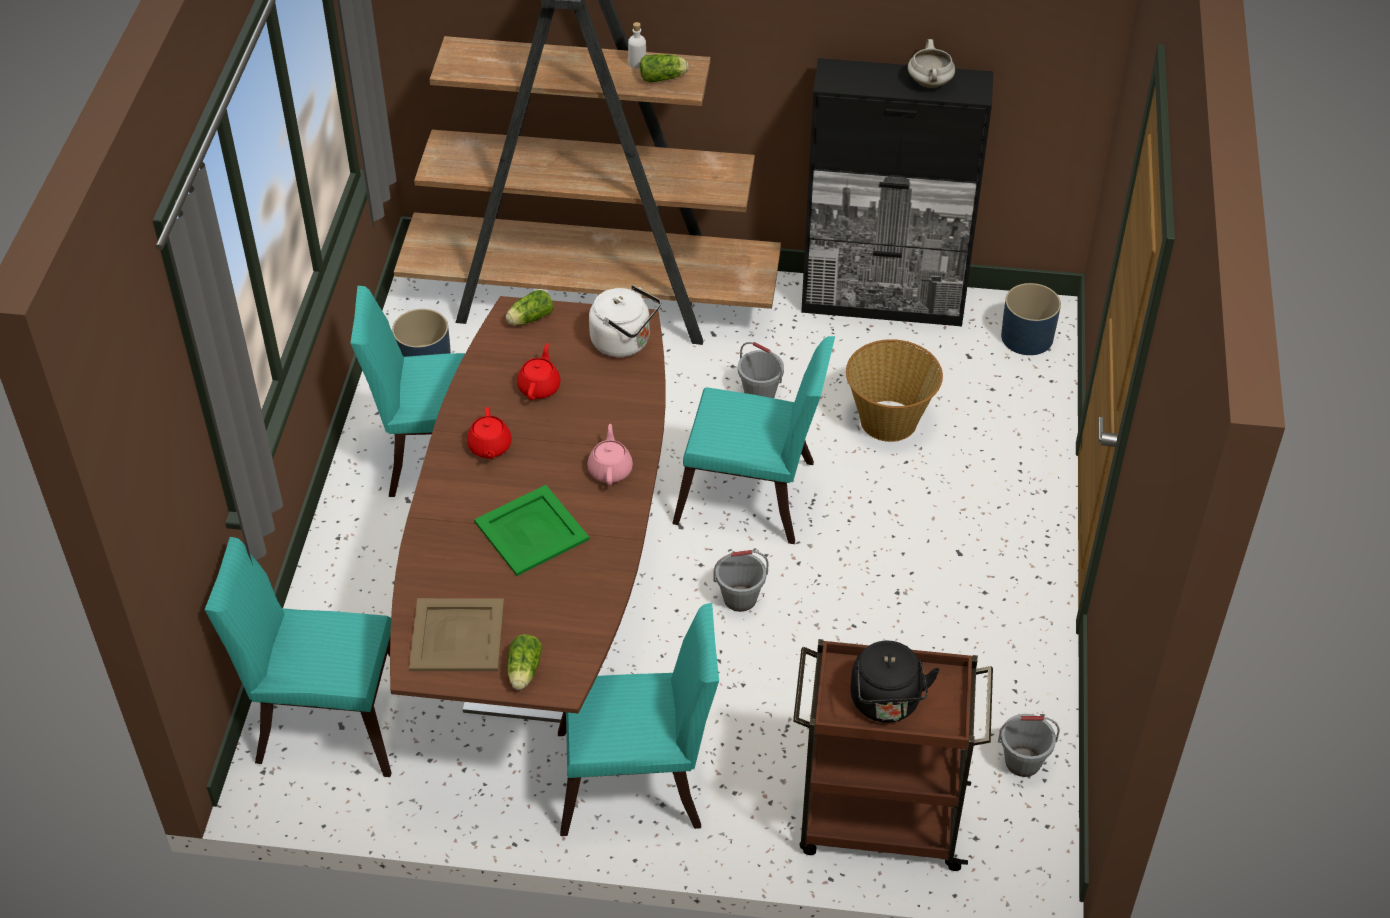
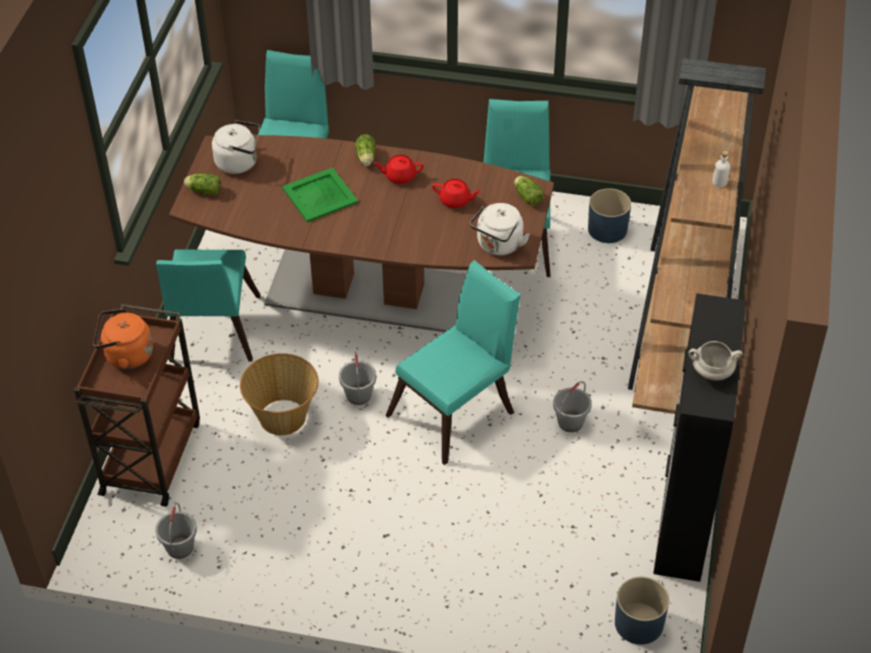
camera: 95 degrees right, 0 degrees up
beige tray [409,598,504,671] -> white kettle [212,120,260,174]
pink teapot [587,424,633,486] -> none
lettuce [640,54,689,82] -> lettuce moved to [355,135,376,166]
turquoise chair [672,336,835,544] -> turquoise chair turned 150 degrees counterclockwise [386,260,521,465]
basket [846,339,943,442] -> basket moved to [240,353,319,435]
black kettle [850,641,940,723] -> orange kettle [93,309,153,369]

